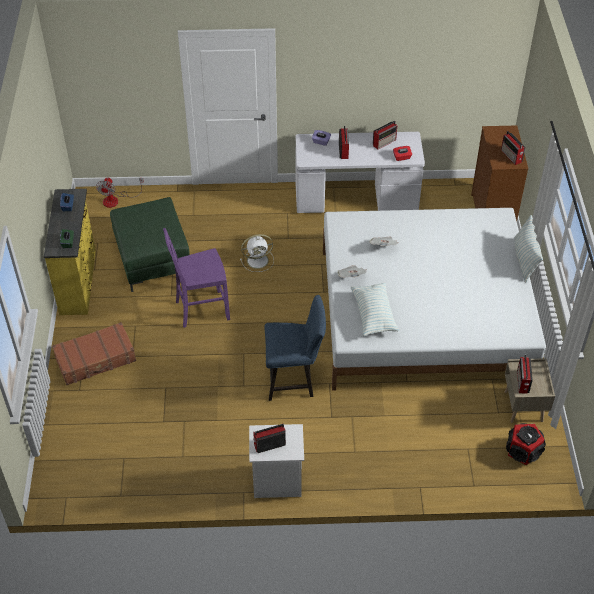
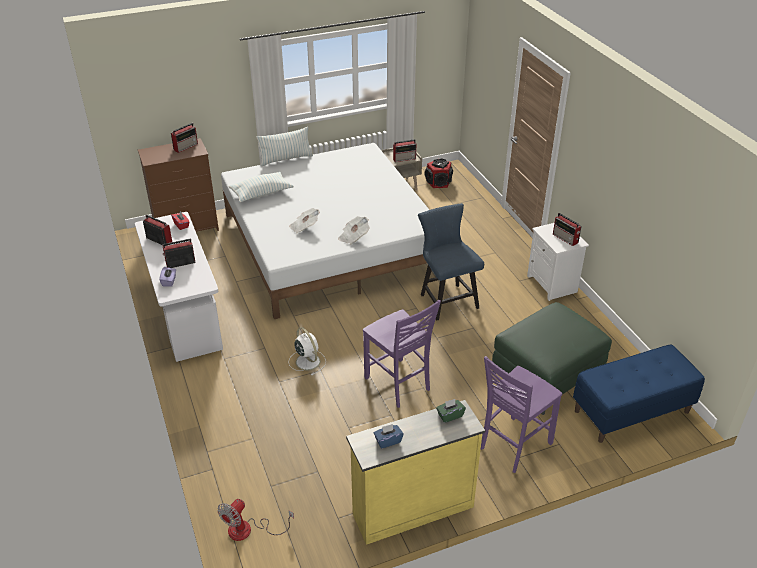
camera: 110 degrees left, 10 degrees down
brown suitcase [52,322,136,385] -> purple chair [481,356,562,473]
fan [96,178,144,208] -> fan turned 135 degrees clockwise [217,499,294,541]
green ottoman [110,197,190,292] -> green ottoman moved to [492,302,612,415]
pillow [351,282,399,336] -> pillow moved to [229,172,294,202]
none -> blue bench [573,344,705,443]

